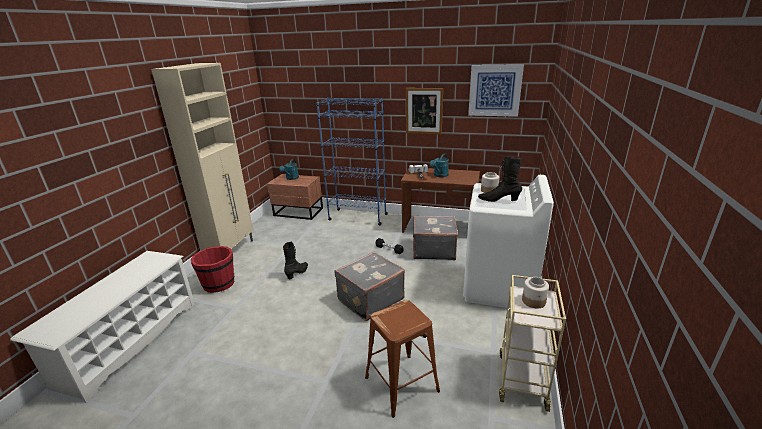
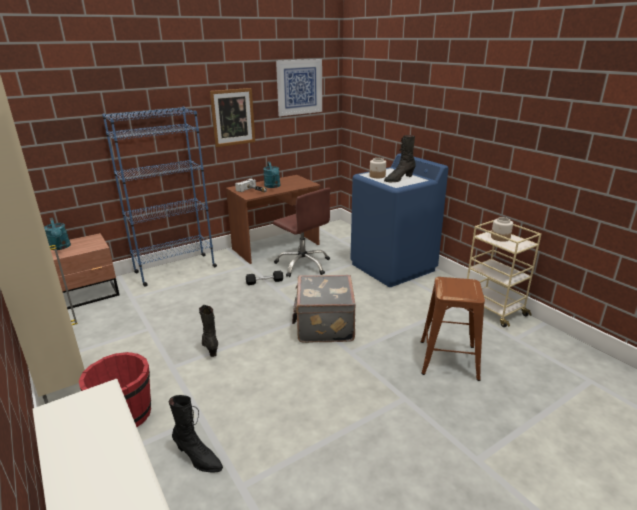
camera: 50 degrees left, 0 degrees up
grey suitcase [413,216,458,260] -> brown office chair [273,188,330,277]
white washing machine [463,175,554,308] -> blue washing machine [350,153,448,287]
none -> black boot [168,395,223,473]

